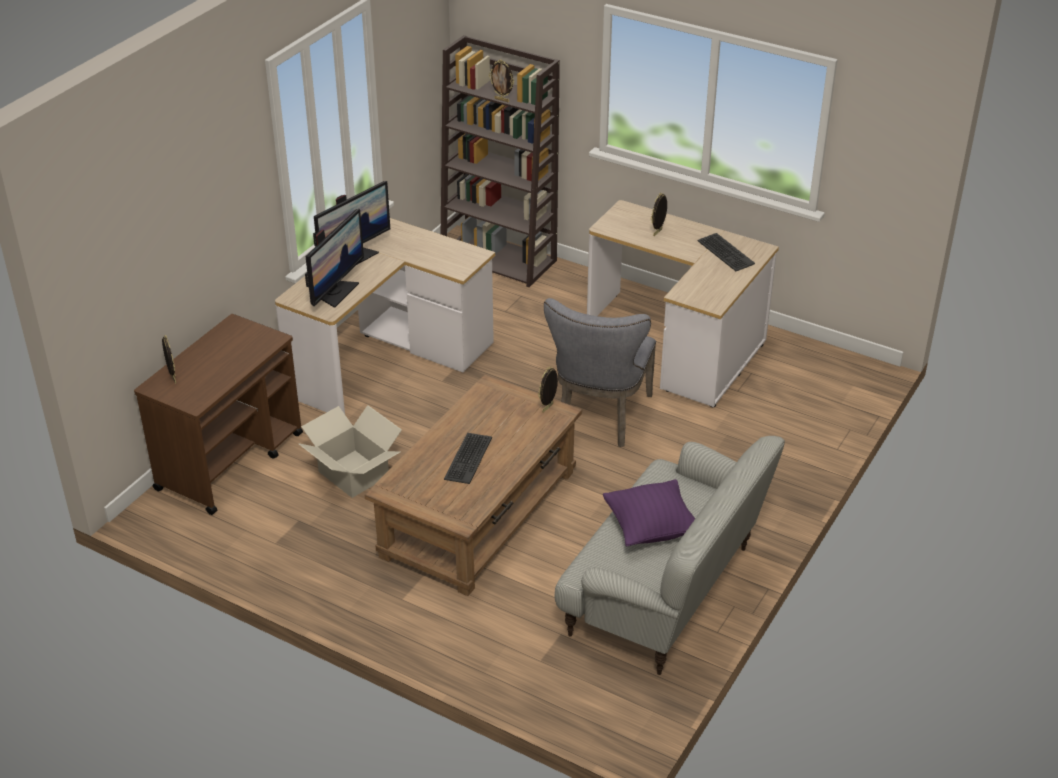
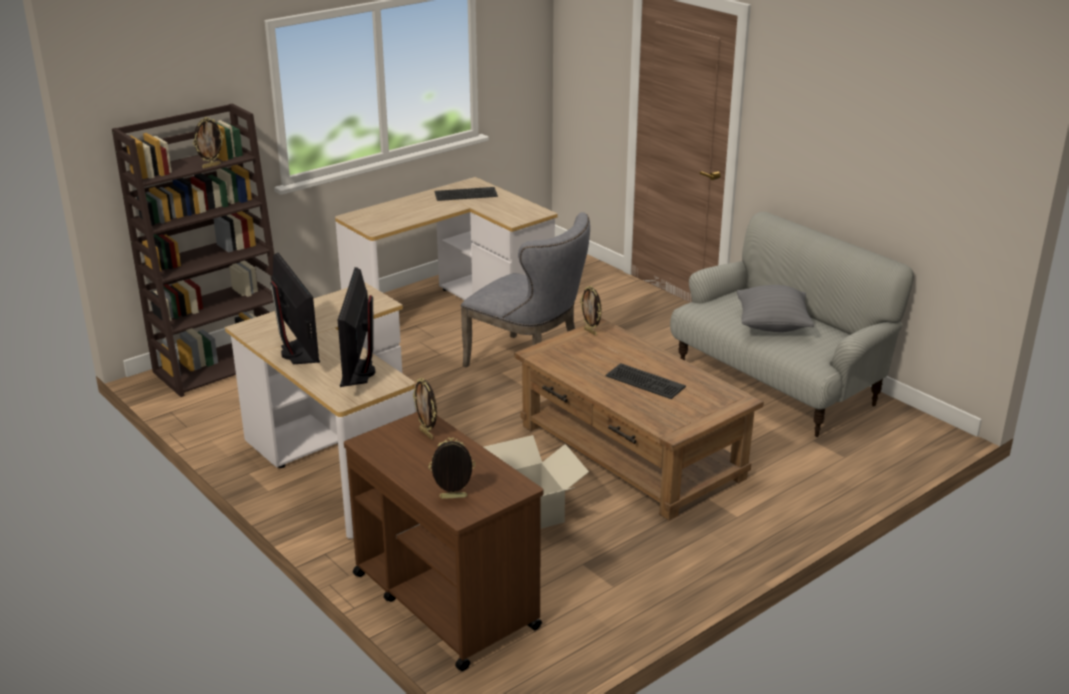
camera: 70 degrees left, 10 degrees down
monitor [305,209,364,308] -> monitor turned 135 degrees counterclockwise [338,267,375,387]
purple pillow [603,479,695,546] -> grey pillow [737,285,814,332]
picture frame [651,193,667,236] -> picture frame moved to [413,378,437,440]

